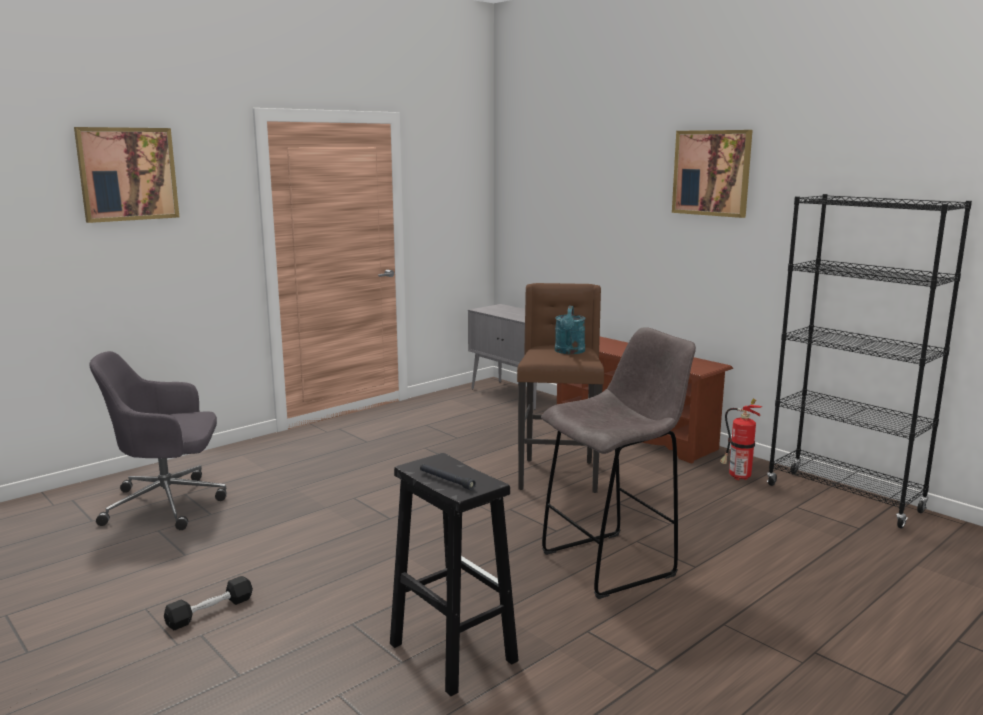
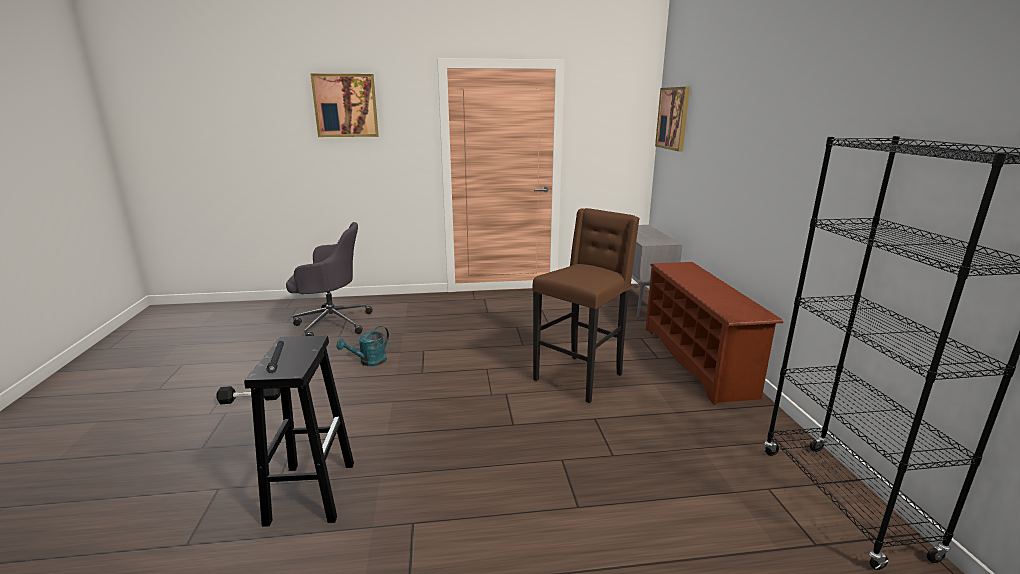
camera: 35 degrees right, 5 degrees up
grey office chair [89,351,227,530] -> grey office chair turned 150 degrees clockwise [286,222,373,336]
grey stool [541,327,696,599] -> none
turquoise watering can [555,306,585,354] -> turquoise watering can moved to [336,326,389,366]
picture [672,130,753,218] -> picture moved to [655,87,690,152]
fire extinguisher [720,398,762,480] -> none

